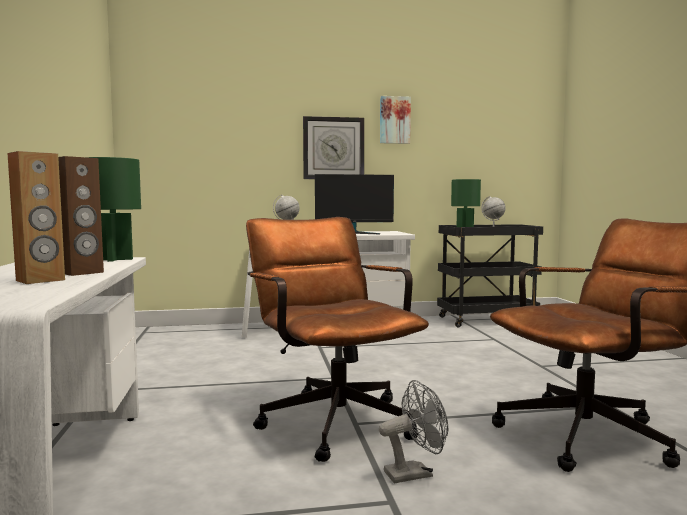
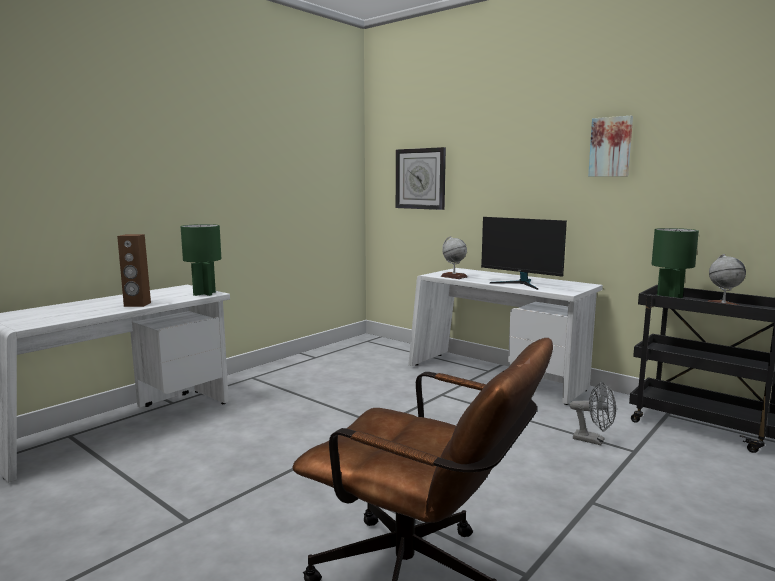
camera: 50 degrees right, 5 degrees up
brown speaker [7,151,65,284] -> none
brown office chair [246,217,429,462] -> none
wall clock [303,116,364,179] -> wall clock moved to [396,147,446,210]
grey fan [379,380,449,483] -> grey fan moved to [570,382,616,445]

